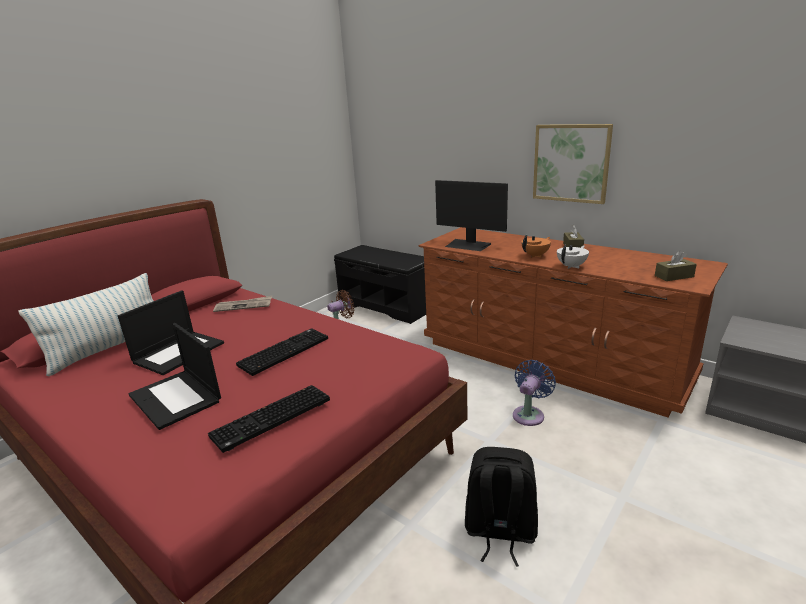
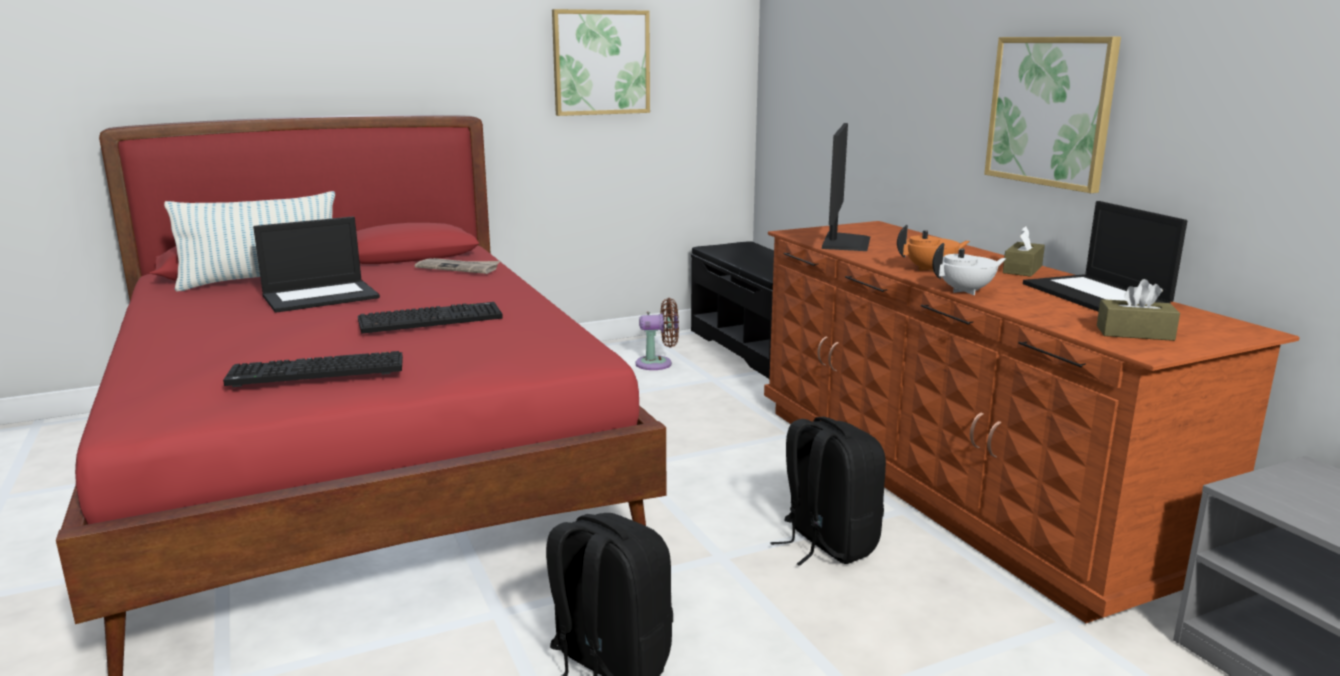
camera: 25 degrees right, 5 degrees down
laptop [128,323,221,430] -> laptop moved to [1023,201,1187,312]
monitor [435,180,508,251] -> monitor turned 135 degrees counterclockwise [822,123,870,251]
blue fan [513,360,556,426] -> black backpack [770,417,886,566]
none -> picture [552,9,650,116]

